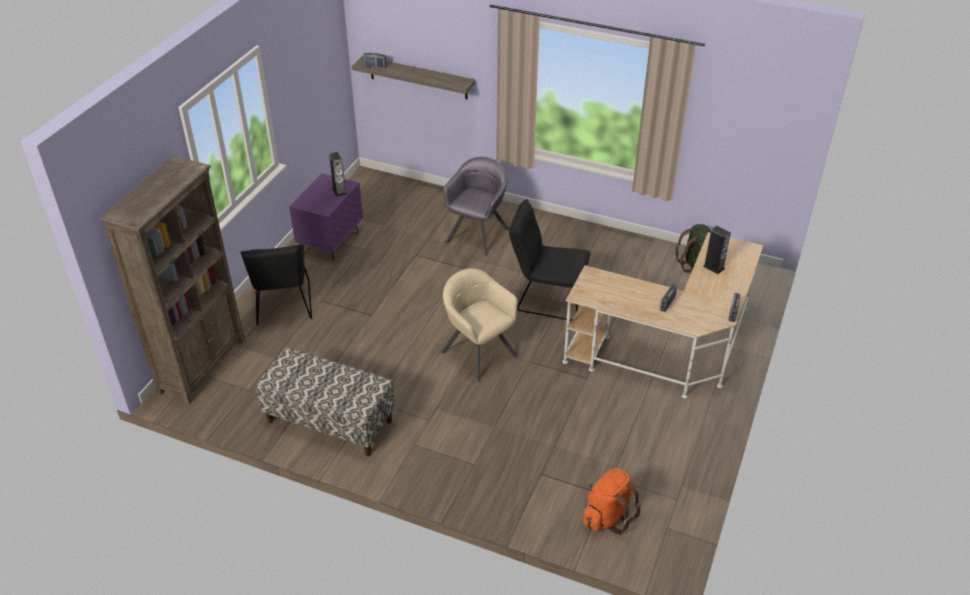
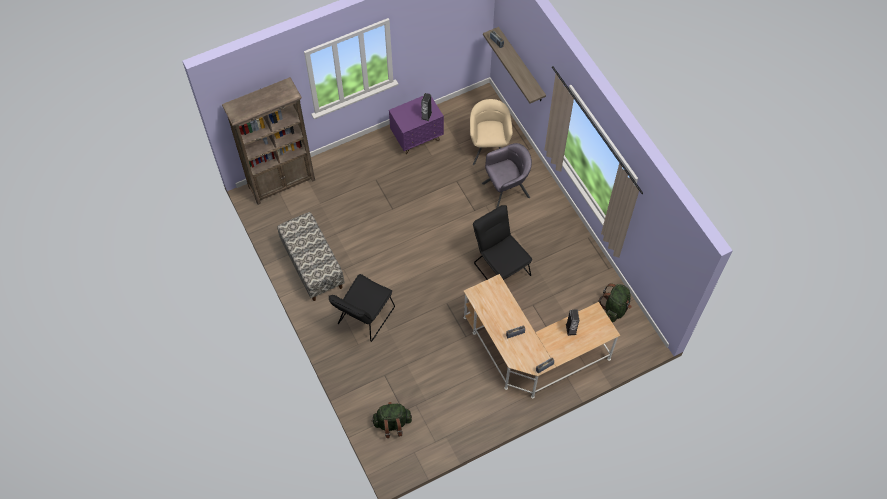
camera: 40 degrees right, 20 degrees up
black chair [240,244,312,325] -> black chair moved to [329,274,395,342]
beige armchair [441,269,518,383] -> beige armchair moved to [470,99,513,165]
orange backpack [583,468,641,535] -> green backpack [371,402,412,438]

